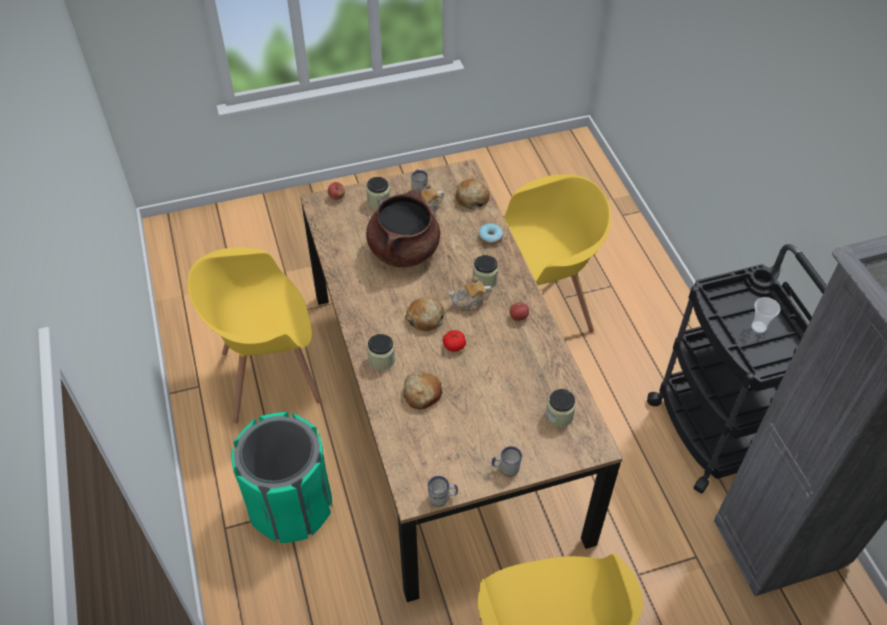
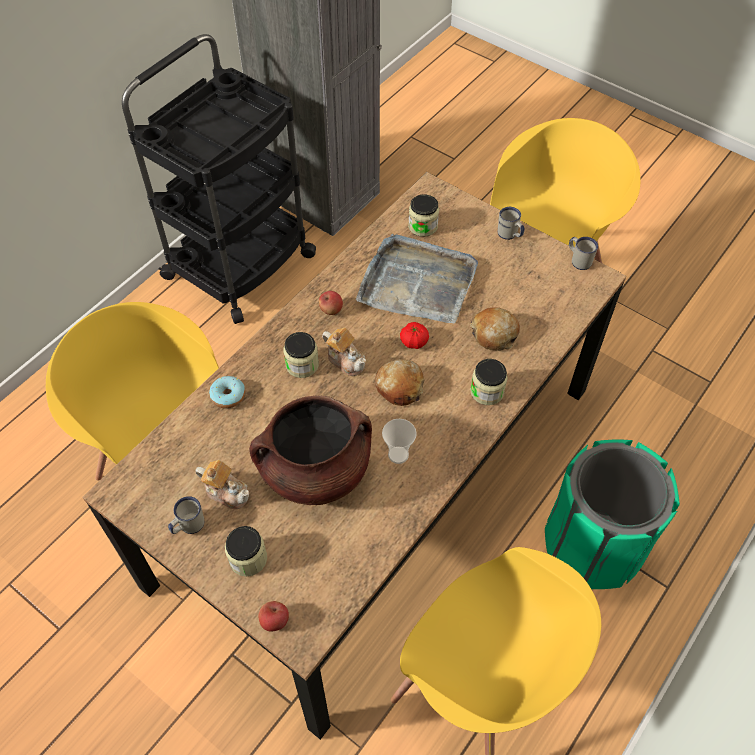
camera: 125 degrees left, 5 degrees up
bread [456,179,490,210] -> none
cup [751,297,781,333] -> cup moved to [382,419,417,464]
none -> grey tray [356,234,478,323]

